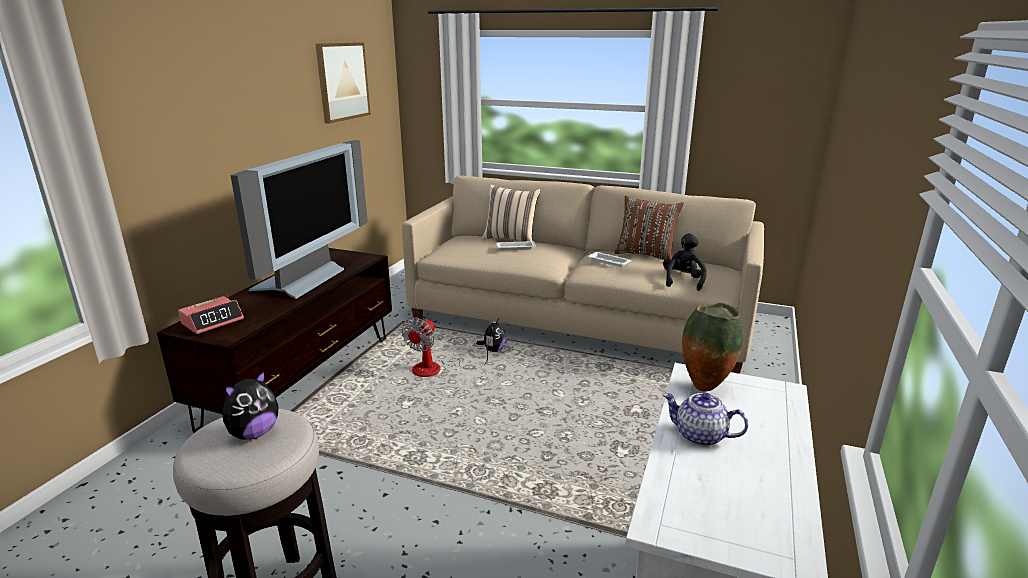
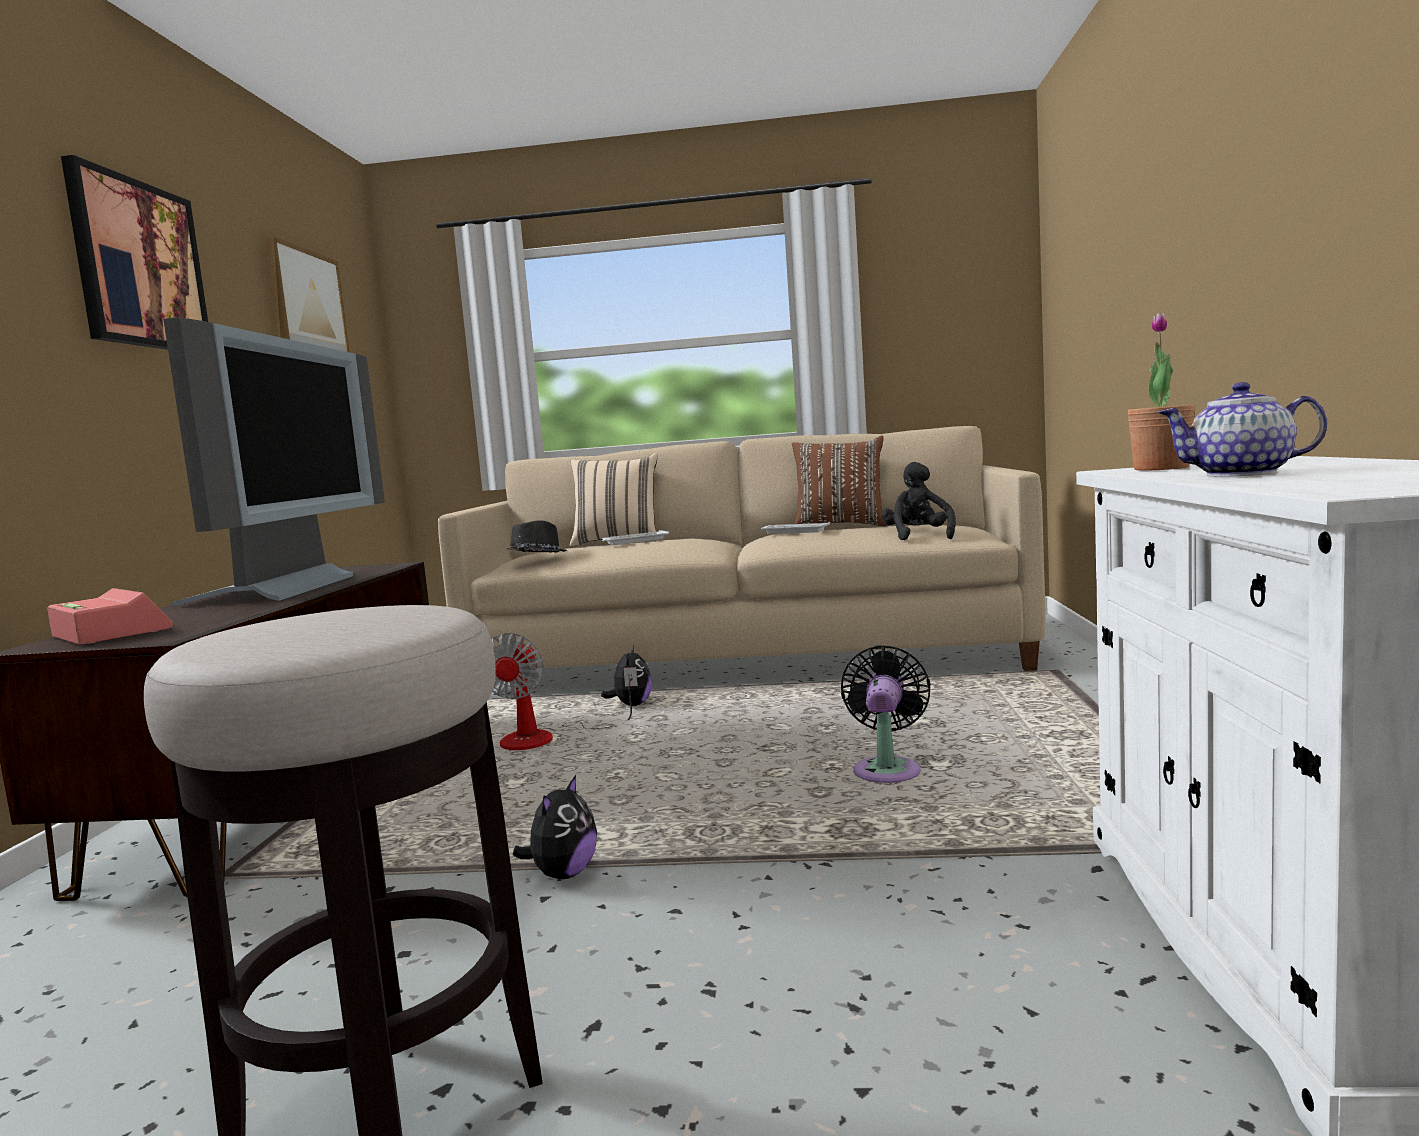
camera: 15 degrees left, 15 degrees down
alarm clock [178,296,244,334] -> alarm clock turned 75 degrees counterclockwise [47,588,173,645]
plush toy [222,370,279,439] -> plush toy moved to [513,775,597,879]
vase [682,303,743,392] -> potted plant [1127,313,1195,471]
none -> picture [61,155,208,350]
none -> black hat [506,520,567,553]
none -> black fan [841,645,931,783]

